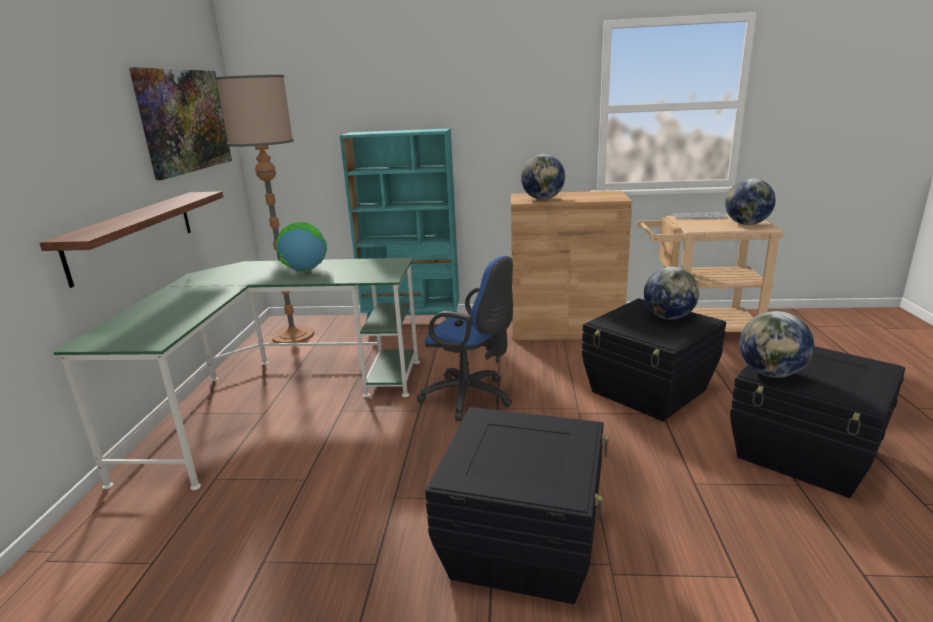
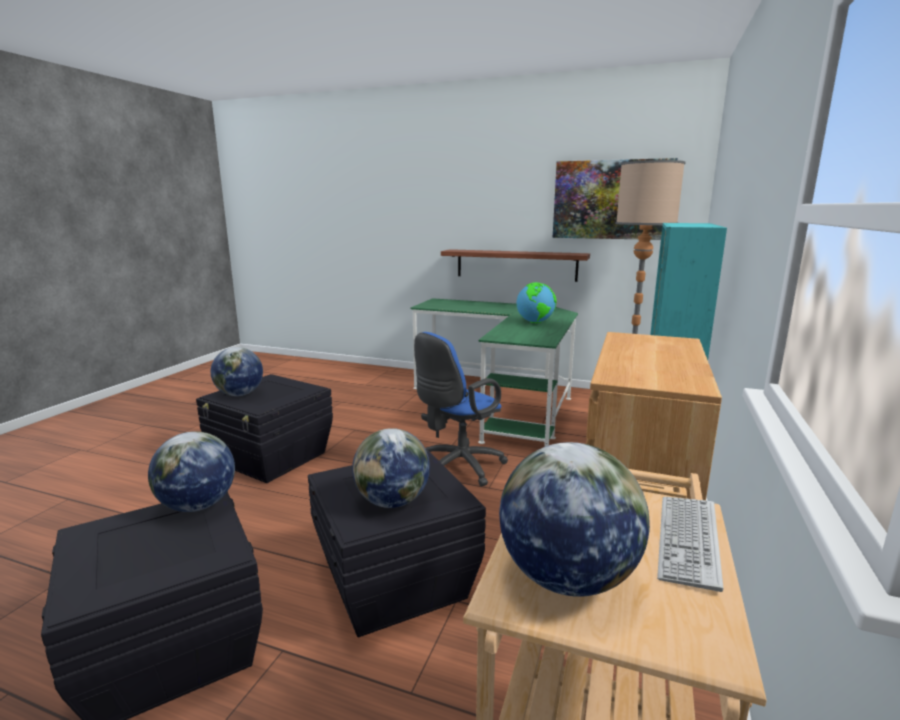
camera: 105 degrees right, 5 degrees down
globe [521,154,565,200] -> globe moved to [211,347,263,396]

